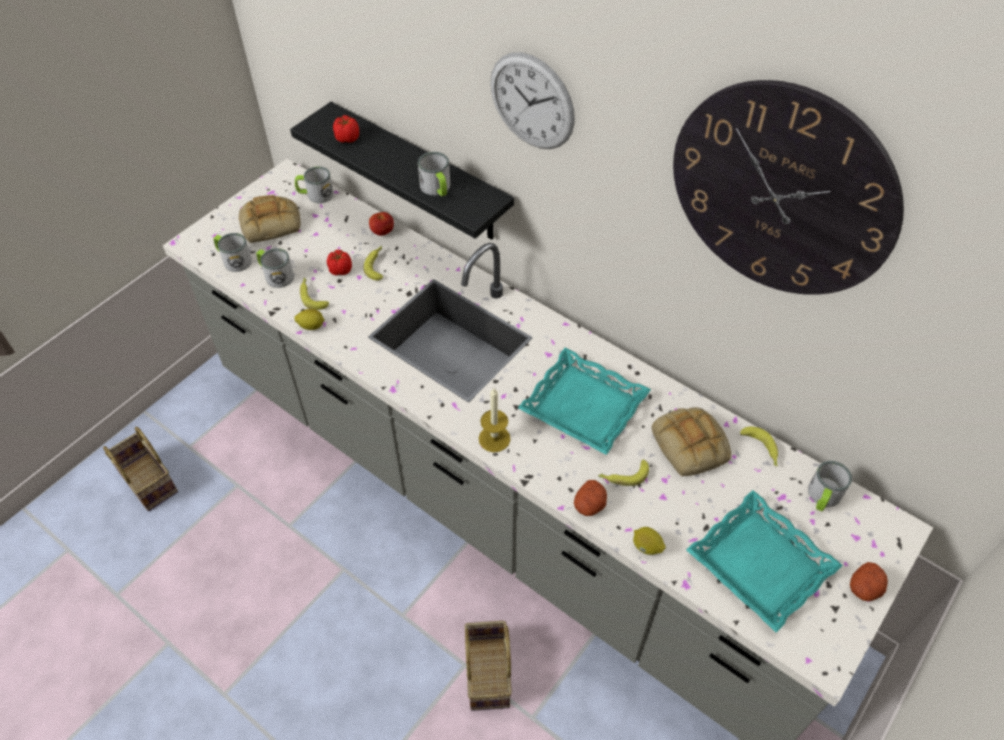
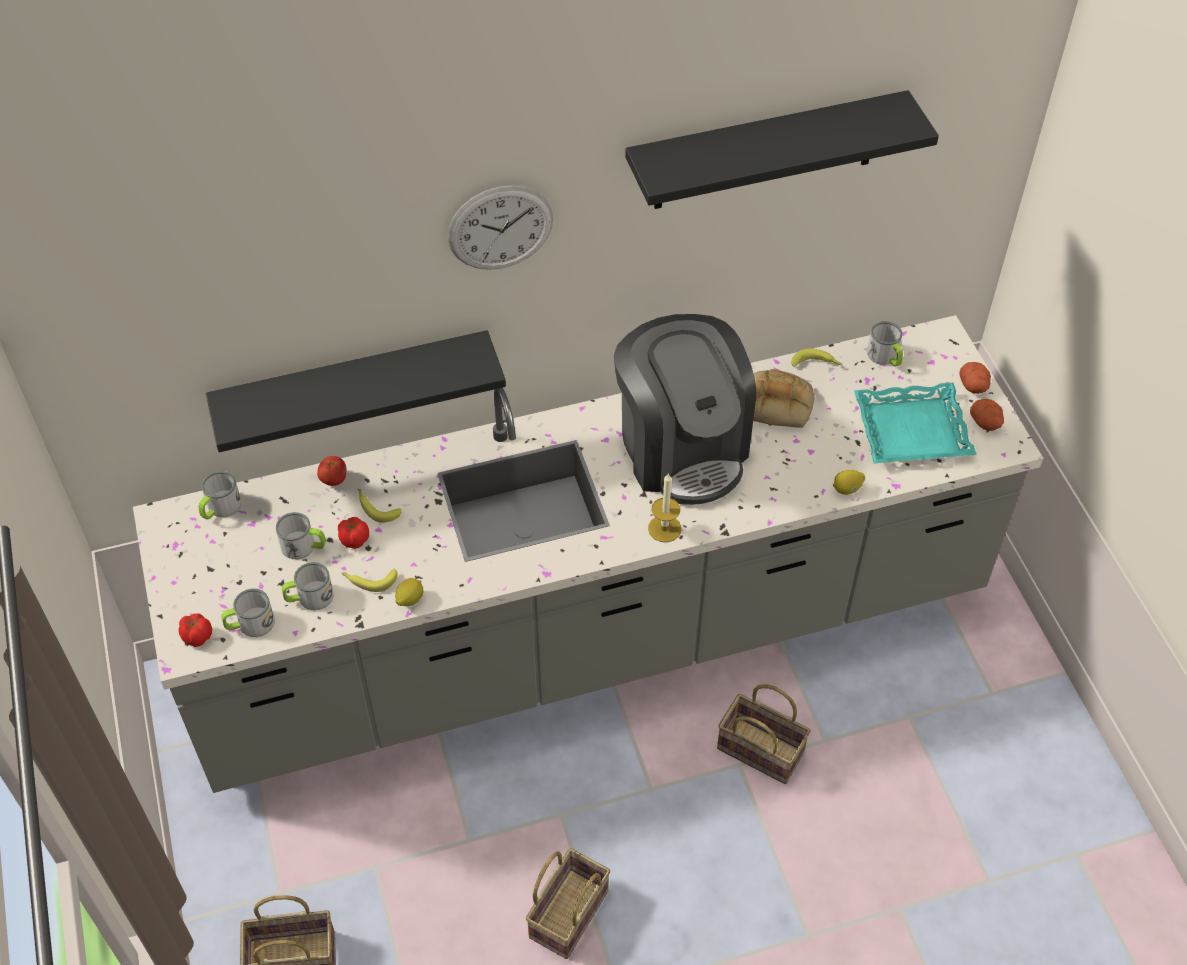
camera: 55 degrees left, 0 degrees up
bread [239,195,300,243] -> none
tomato [333,115,359,143] -> tomato moved to [179,613,212,647]
mug [418,152,450,196] -> mug moved to [275,512,326,559]
turquoise tray [518,347,651,455] -> coffee machine [614,314,756,505]
potato [574,480,607,516] -> potato moved to [970,399,1004,431]
banana [598,459,649,486] -> none
wall clock [673,80,904,295] -> black shelf [625,90,939,209]
none -> basket [526,848,610,959]

